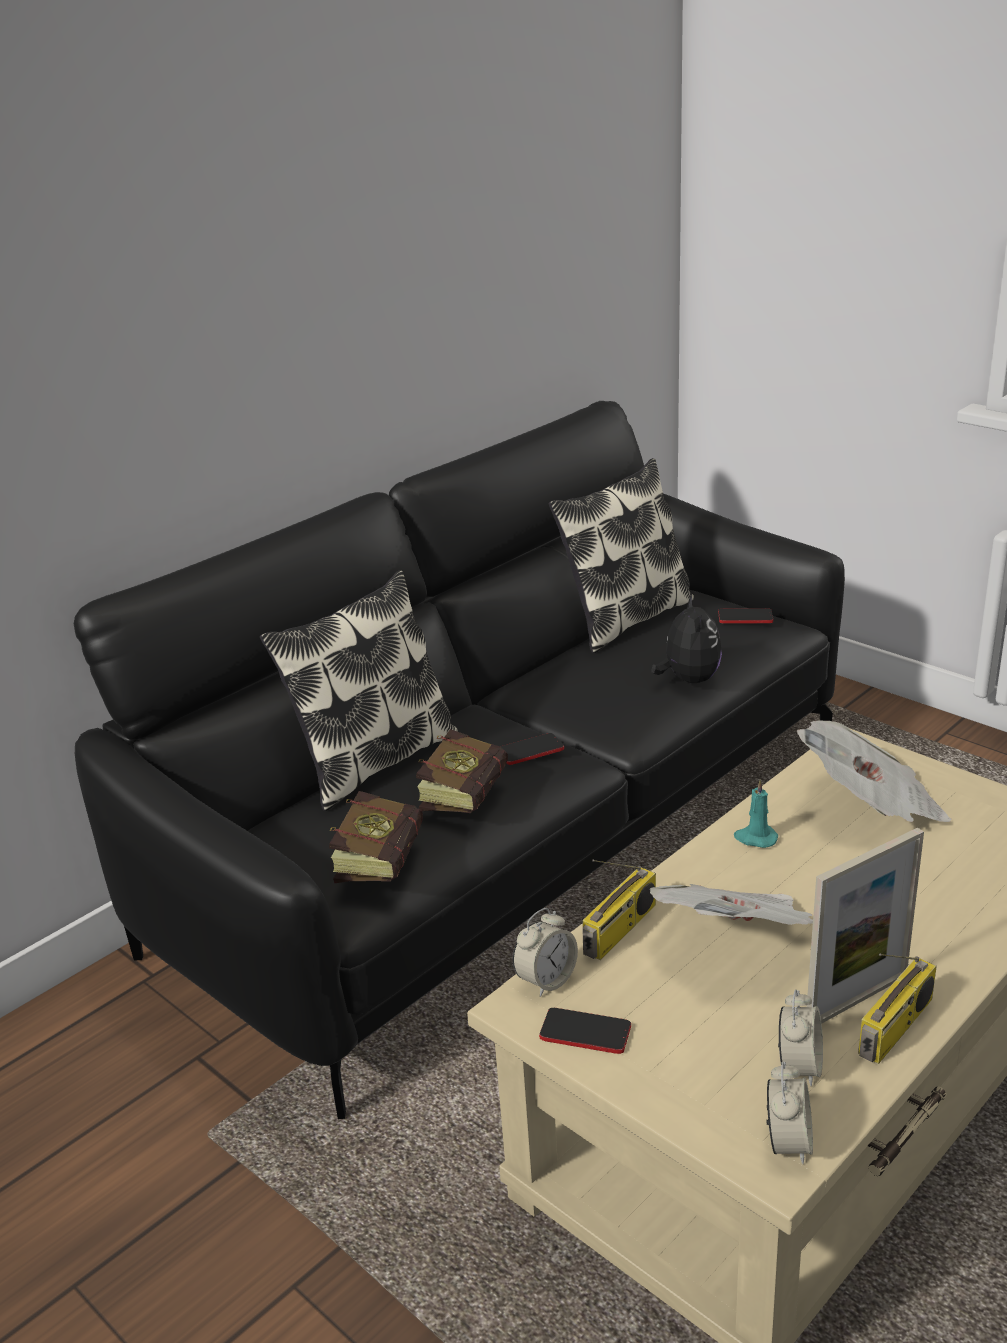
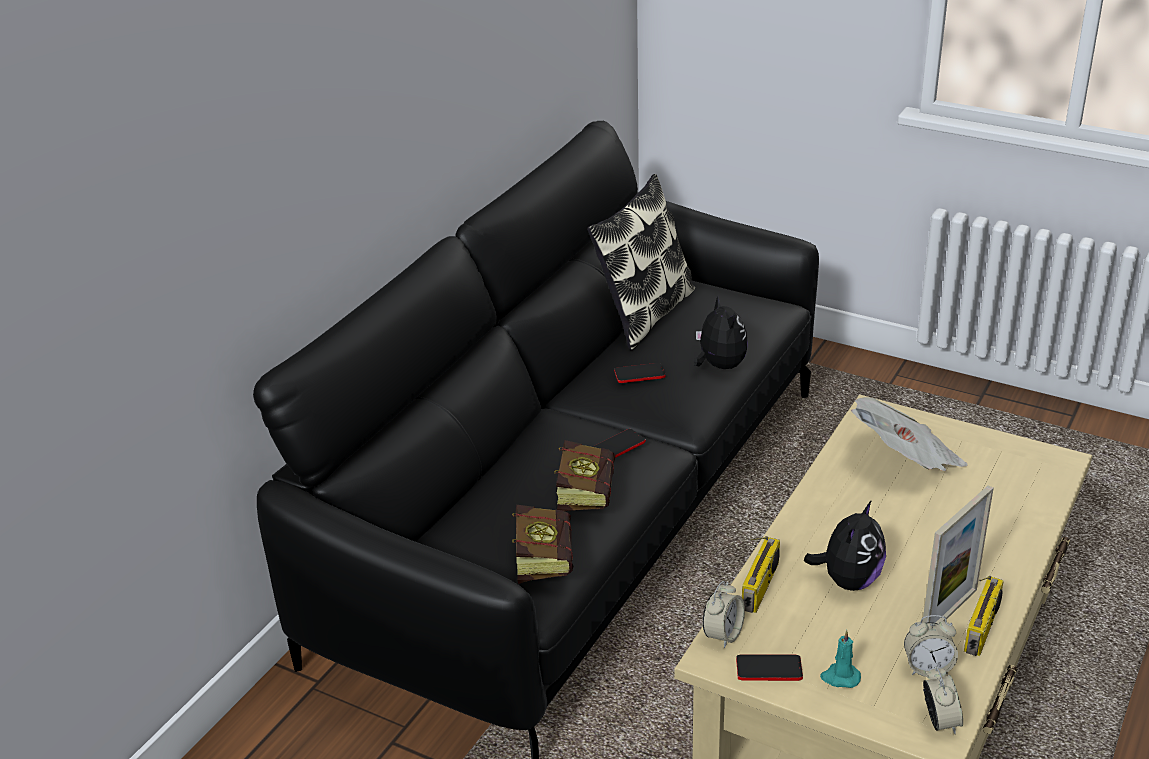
camera: 15 degrees left, 5 degrees up
pillow [260,570,458,811] -> none
newspaper [650,884,813,925] -> plush toy [804,500,886,591]
phone [718,608,773,624] -> phone moved to [614,363,666,383]
turquoise candle [734,779,778,848] -> turquoise candle moved to [820,630,861,688]
alarm clock [778,989,823,1086] -> alarm clock turned 90 degrees clockwise [904,615,958,677]

